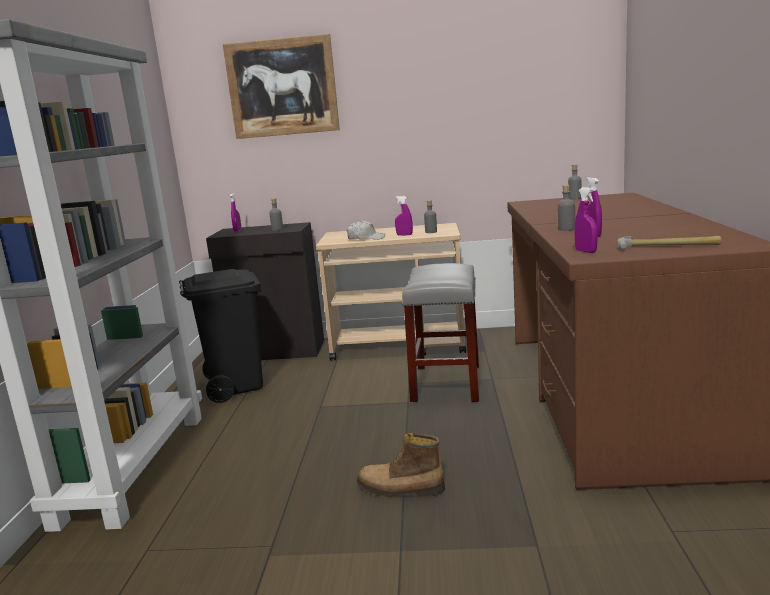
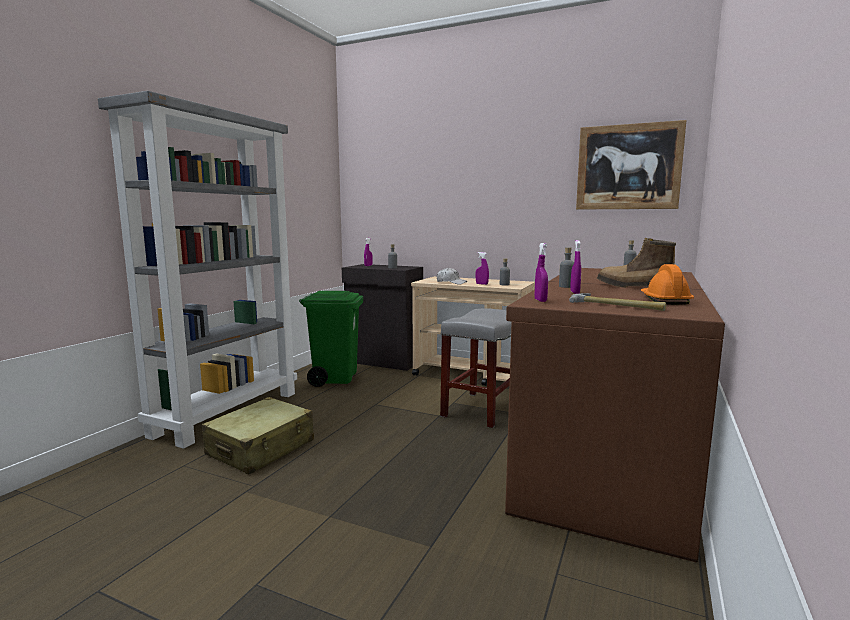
camera: 20 degrees right, 5 degrees down
black trash can [179,269,263,403] -> green trash can [299,291,363,387]
picture [223,34,340,139] -> picture moved to [576,120,686,209]
boot [357,432,445,498] -> boot moved to [597,238,676,288]
none -> beige suitcase [202,397,314,474]
none -> orange hard hat [641,264,694,305]

